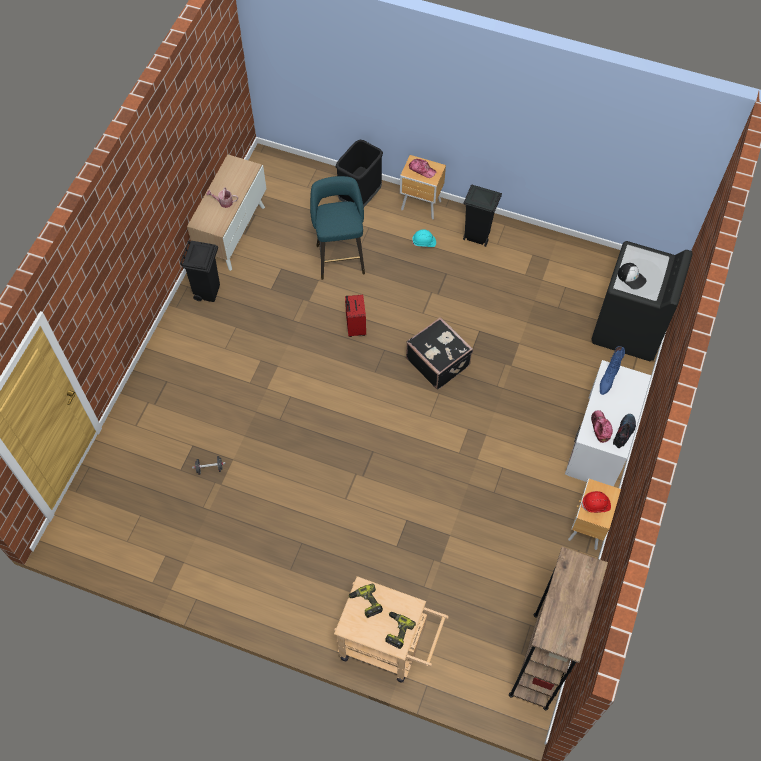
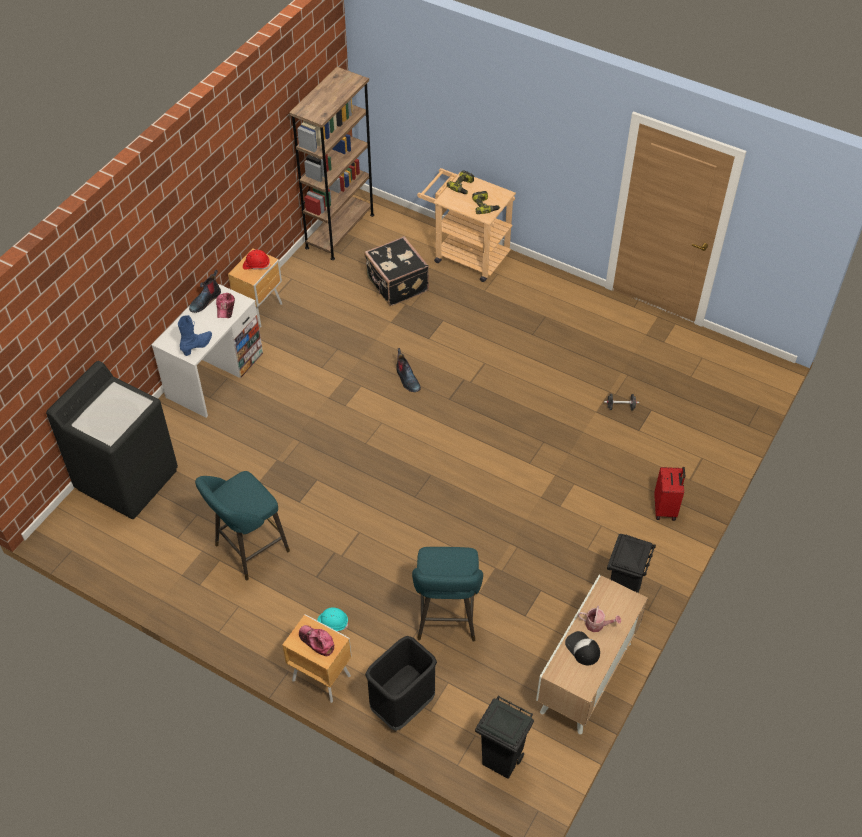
camera: 170 degrees left, 10 degrees down
red suitcase [345,294,366,337] -> red suitcase moved to [654,467,685,521]
black suitcase [406,317,473,390] -> black suitcase moved to [364,236,429,306]
black trash can [463,185,502,247] -> black trash can moved to [475,695,534,779]
cap [618,263,646,289] -> cap moved to [565,631,600,665]
none -> turquoise stool [195,471,290,580]
none -> boot [396,348,421,392]

